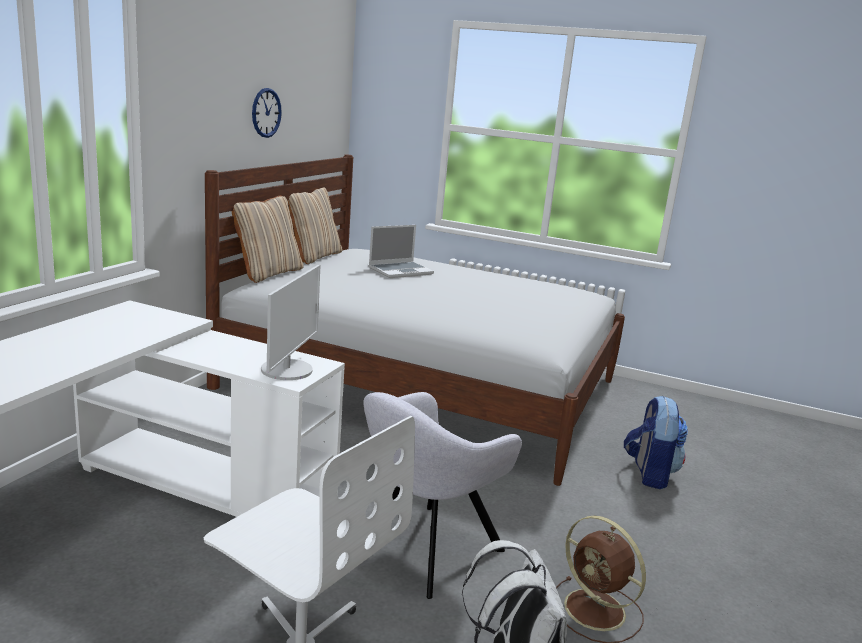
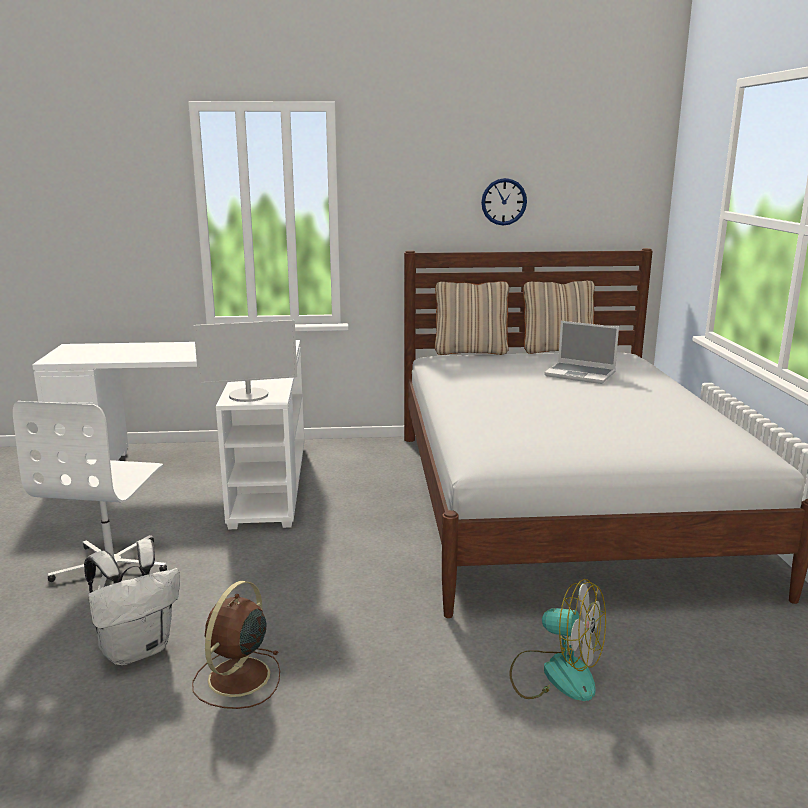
camera: 65 degrees right, 0 degrees up
grey armchair [363,392,522,599] -> none
backpack [624,395,688,489] -> fan [509,579,606,701]

